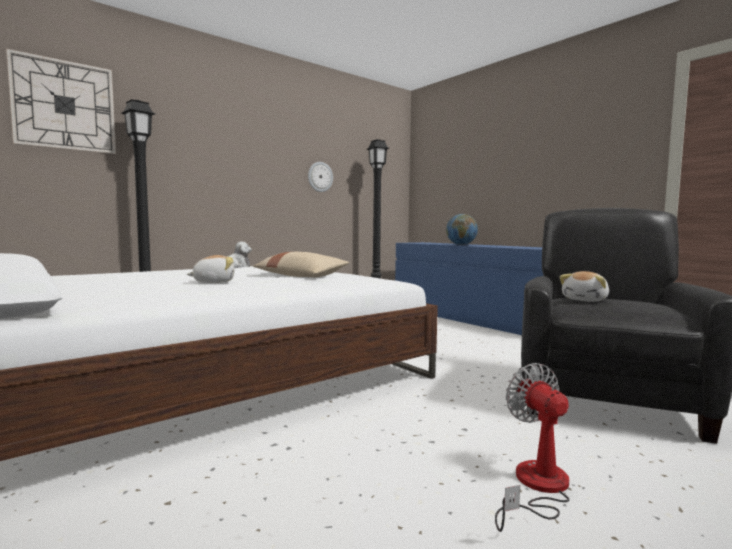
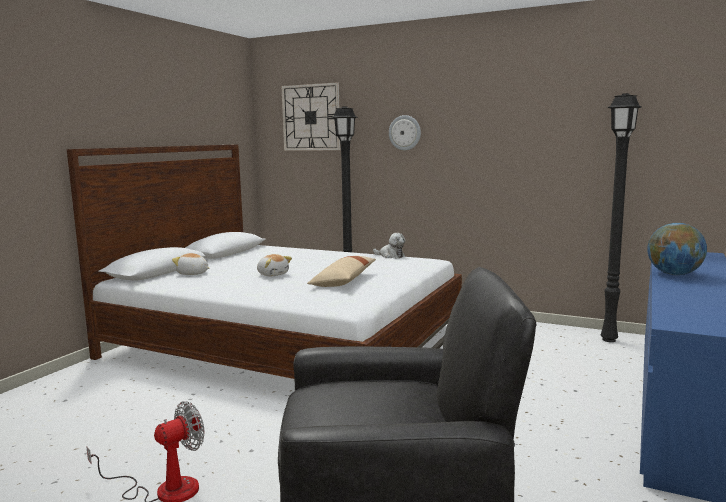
camera: 65 degrees right, 5 degrees up
wall clock [308,162,333,192] -> wall clock moved to [389,115,421,150]
plush toy [559,271,609,302] -> plush toy moved to [172,253,210,275]

